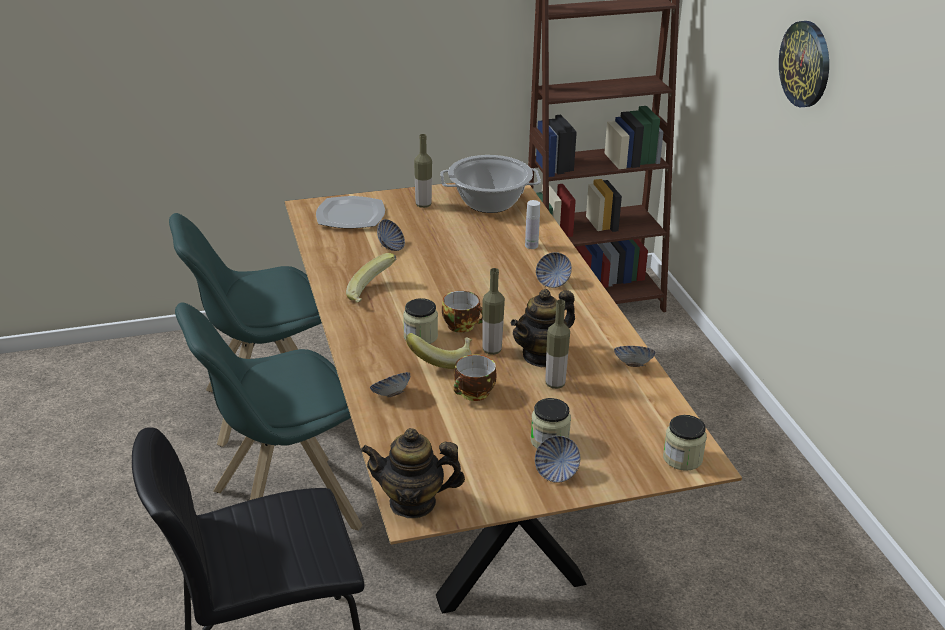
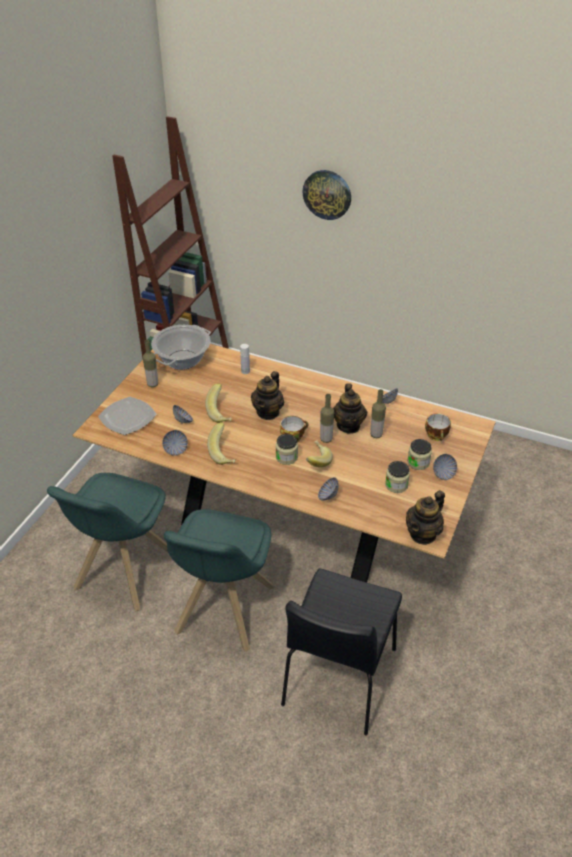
camera: 50 degrees left, 10 degrees up
cup [454,354,497,401] -> cup moved to [425,413,451,441]
bowl [536,252,572,288] -> bowl moved to [162,430,188,456]
jar [663,415,707,471] -> jar moved to [385,461,410,493]
none -> banana [205,383,232,423]
none -> teapot [251,371,284,420]

